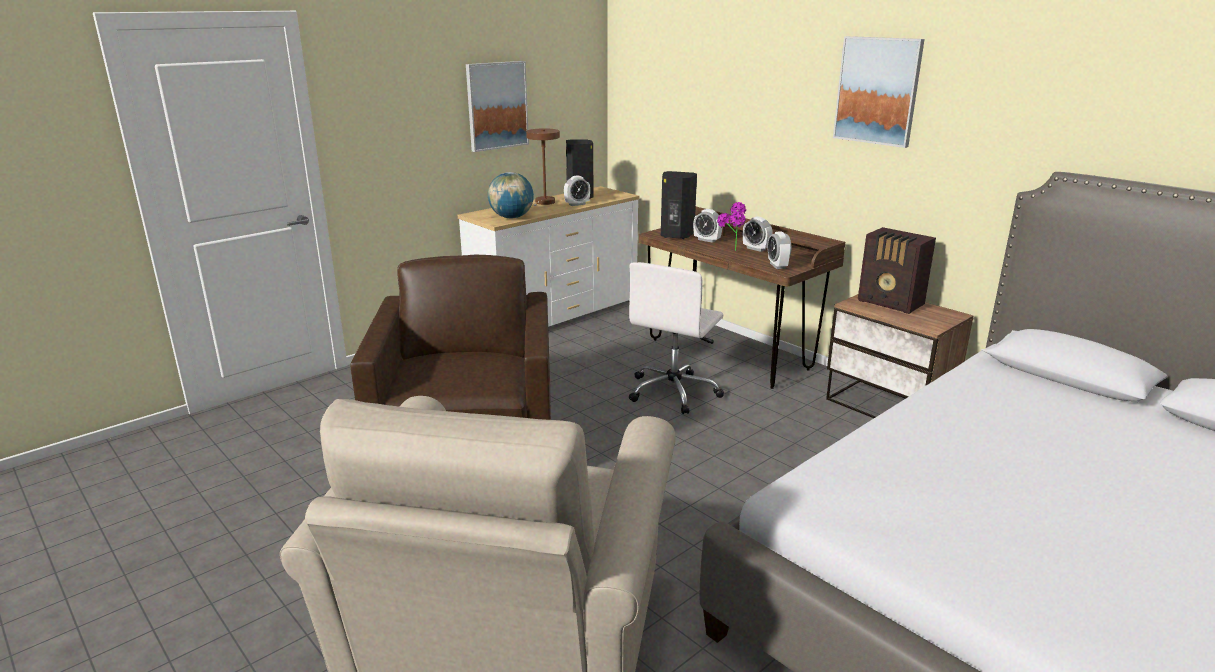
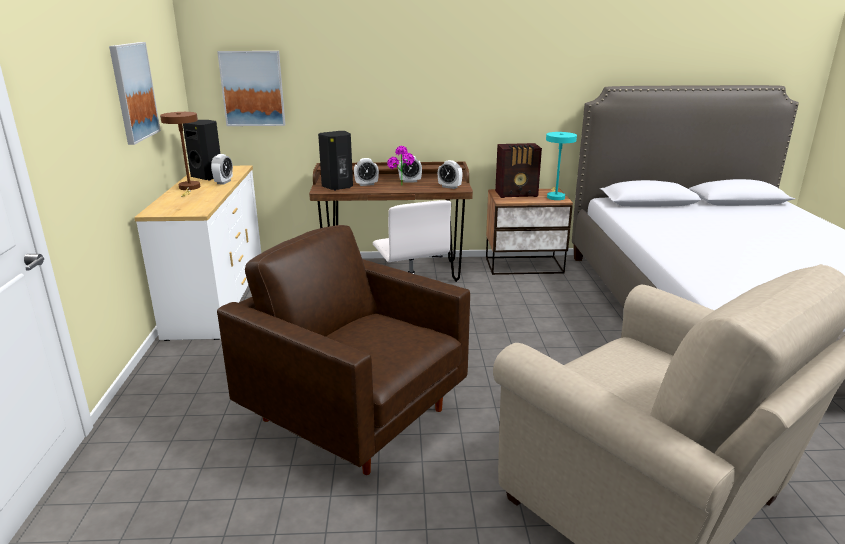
camera: 50 degrees left, 0 degrees up
globe [488,172,534,219] -> none
picture [833,36,925,148] -> picture moved to [217,51,285,126]
none -> turquoise table lamp [546,132,577,200]

